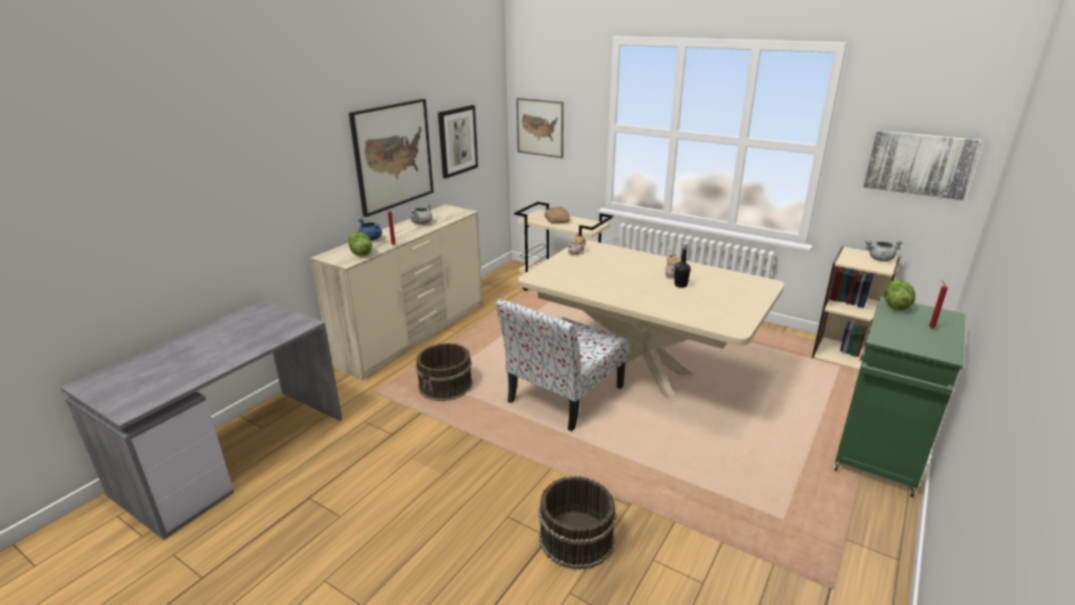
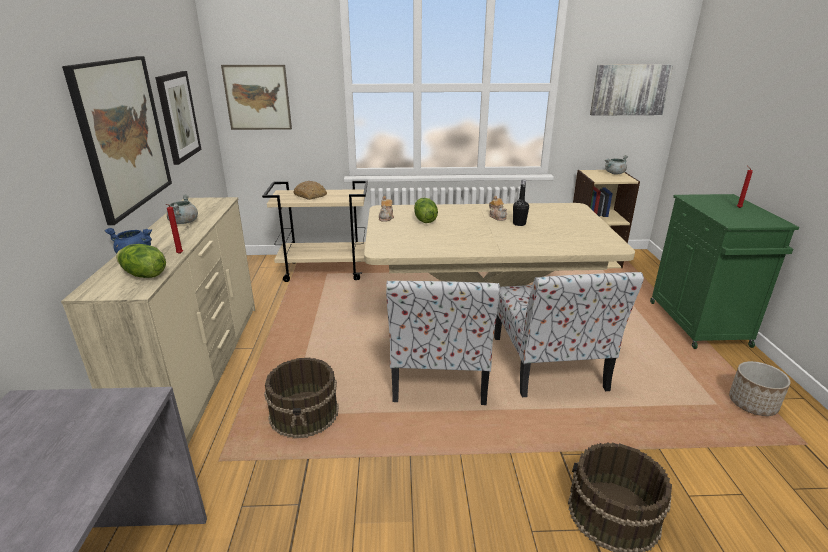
camera: 35 degrees left, 0 degrees up
lettuce [885,280,915,310] -> lettuce moved to [414,198,438,223]
none -> chair [494,272,644,397]
none -> planter [729,361,791,416]

